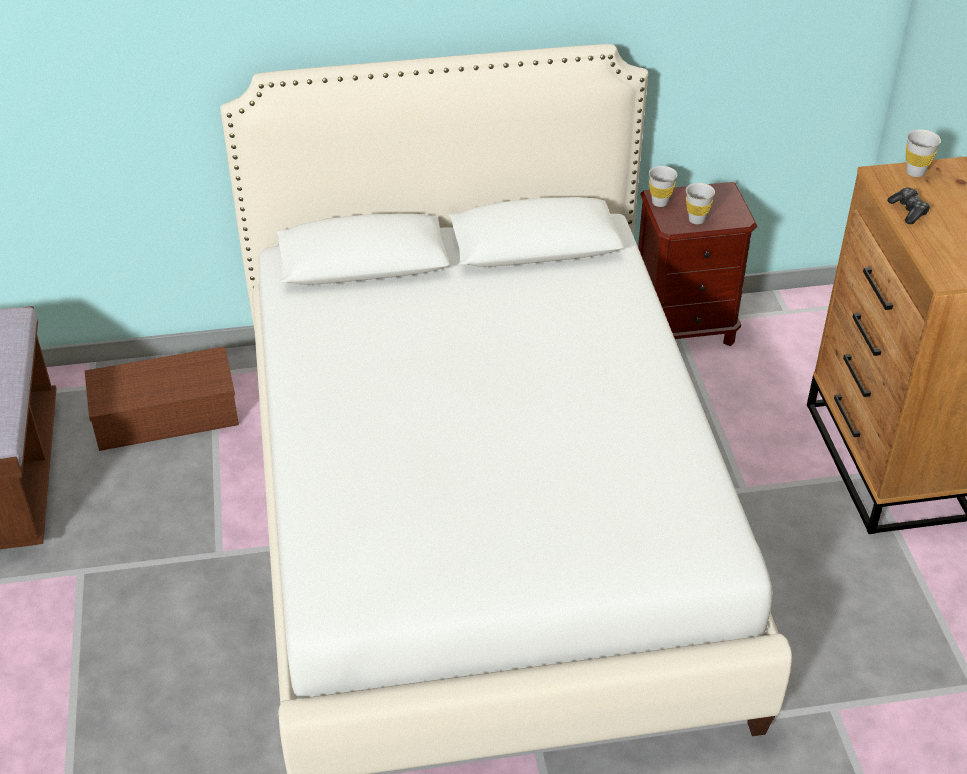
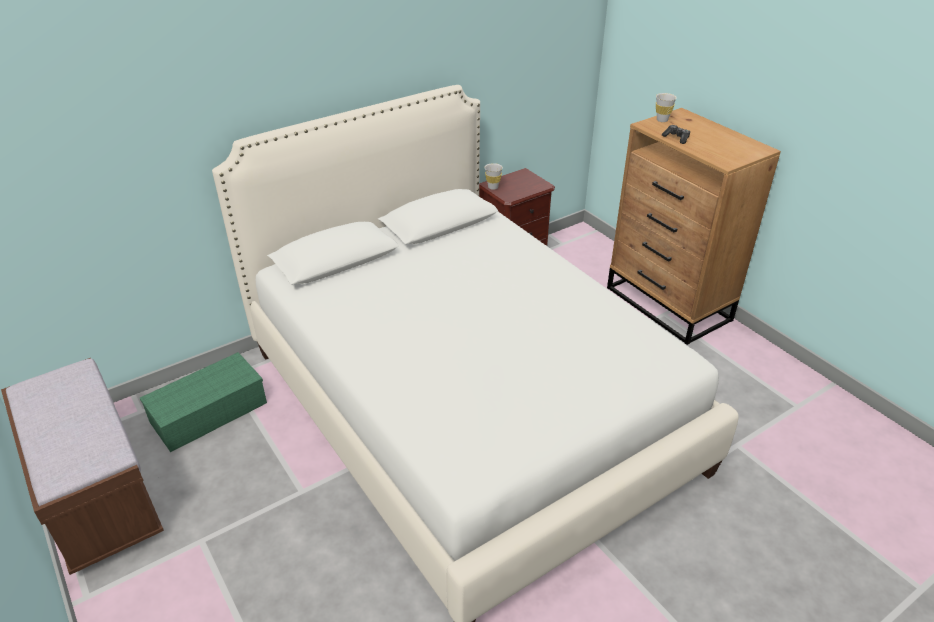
camera: 25 degrees left, 5 degrees down
brown storage box [85,346,239,451] -> green storage box [140,352,267,452]
white cup [686,183,715,224] -> none

